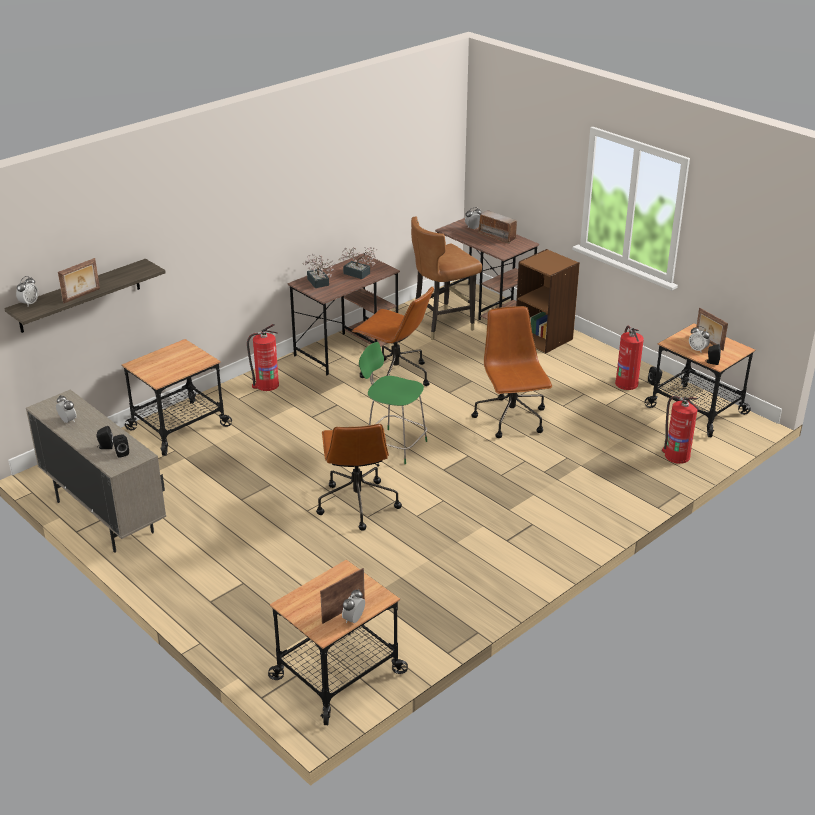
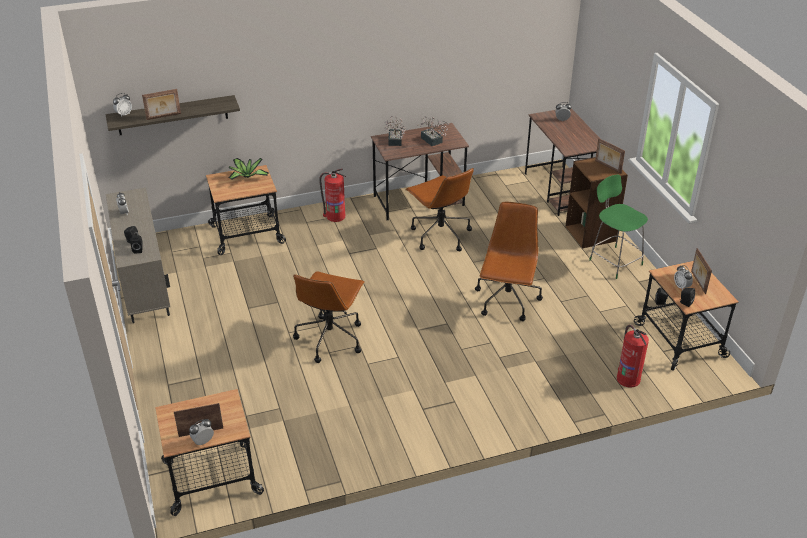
camera: 25 degrees right, 5 degrees up
green chair [359,342,427,464] -> green chair moved to [589,175,648,279]
brown chair [411,217,482,340] -> none
radio [477,210,517,244] -> none
fire extinguisher [615,325,644,390] -> none
none -> potted plant [228,158,269,180]
none -> picture frame [595,138,625,174]

